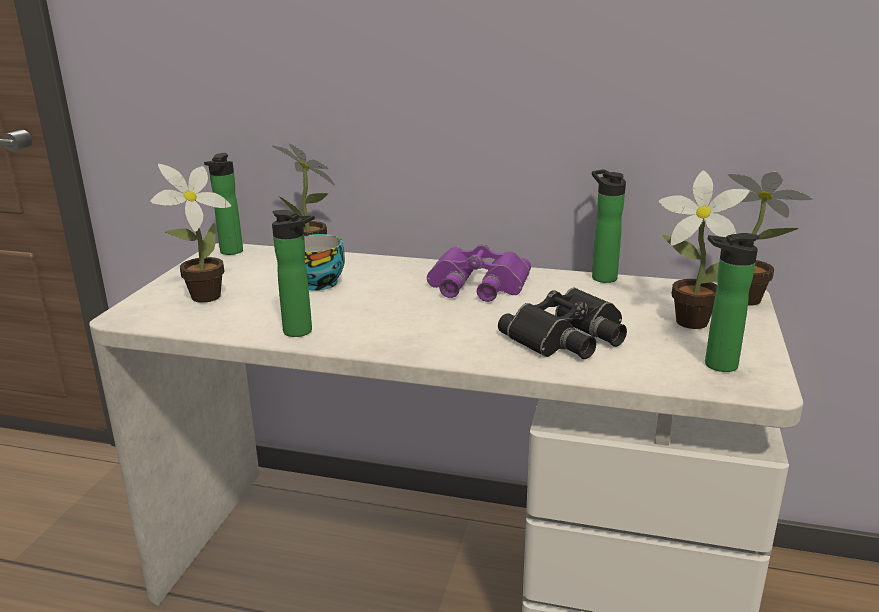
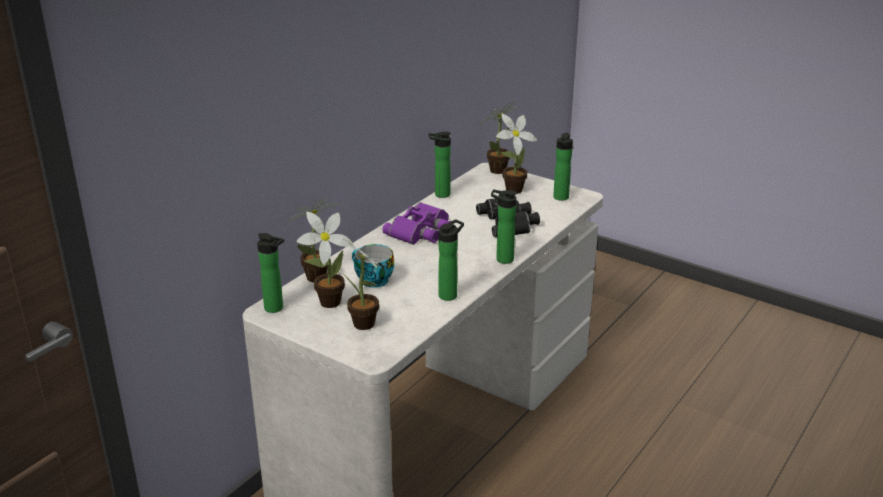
camera: 70 degrees left, 5 degrees up
none -> potted plant [296,212,354,308]
none -> bottle [491,189,517,264]

